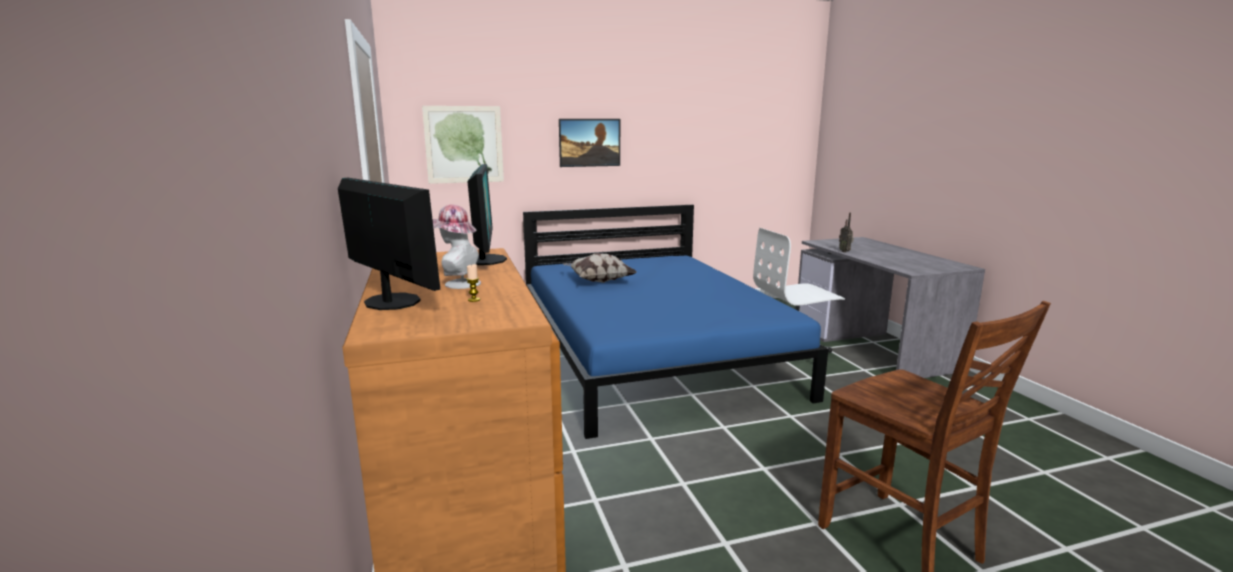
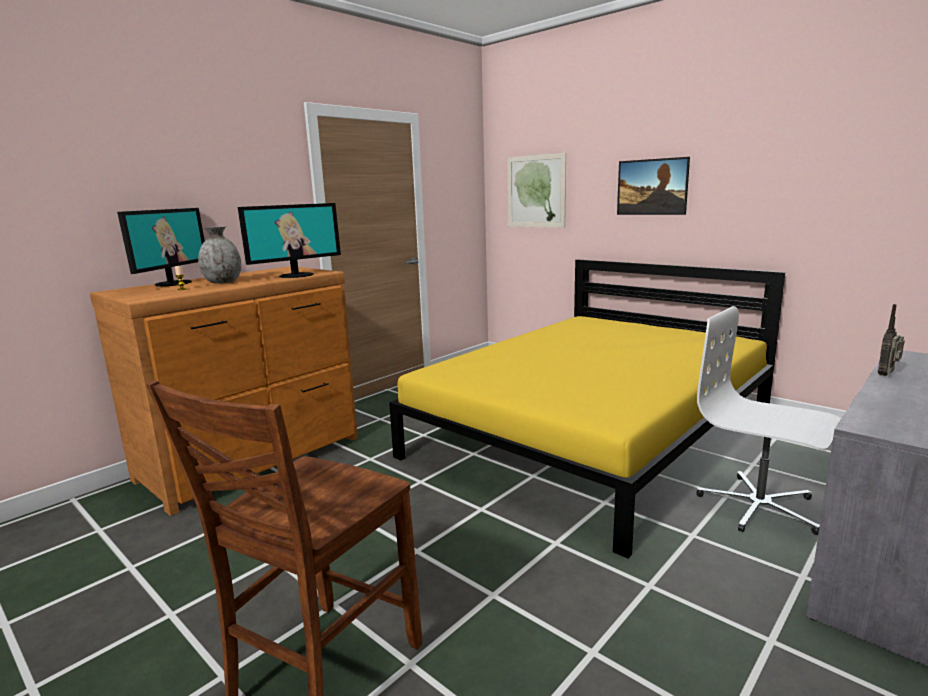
camera: 60 degrees right, 0 degrees up
hat [433,204,481,289] -> grey vase [198,226,241,283]
blue bed [523,205,828,439] -> yellow bed [389,259,785,558]
pillow [563,253,636,283] -> none

